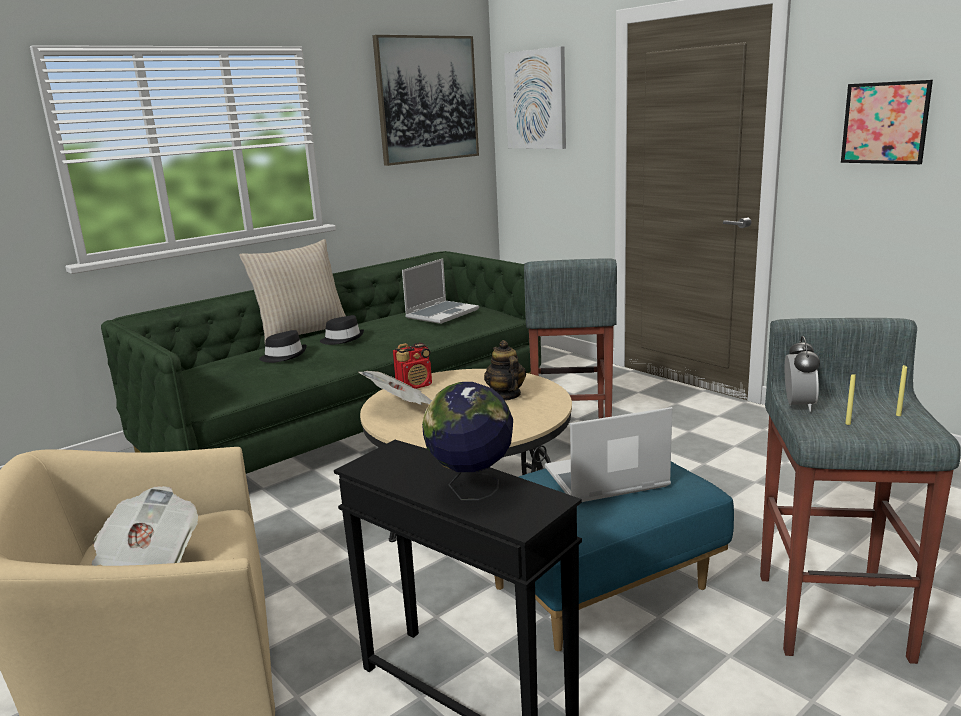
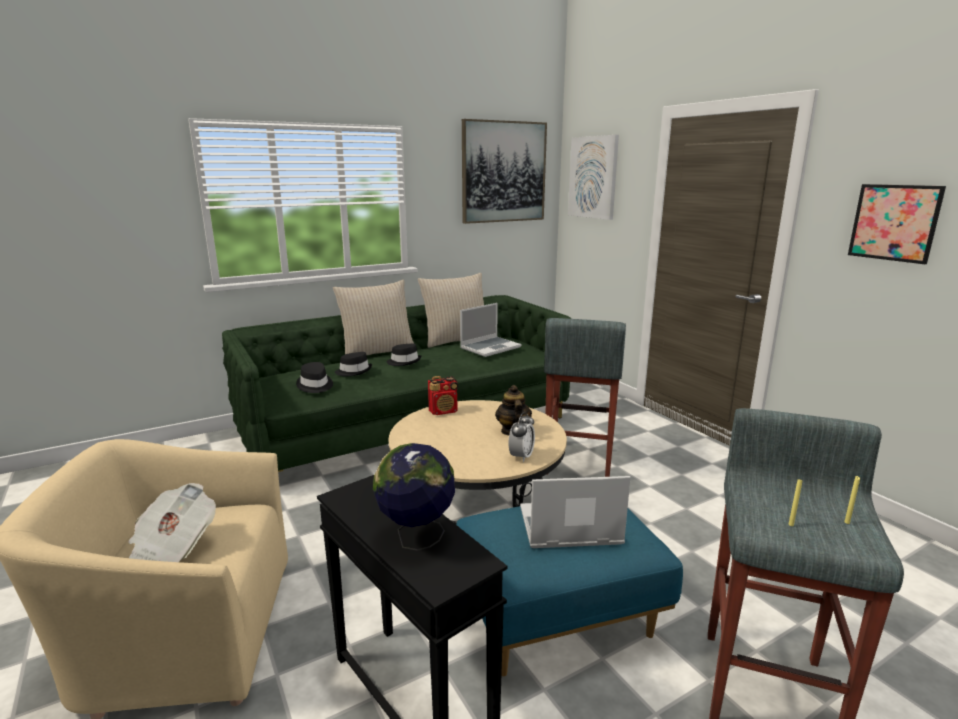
camera: 10 degrees right, 0 degrees up
newspaper [358,371,432,405] -> none
alarm clock [785,336,820,412] -> alarm clock moved to [509,412,535,462]
none -> black hat [296,362,333,393]
none -> beige pillow [418,273,484,348]

